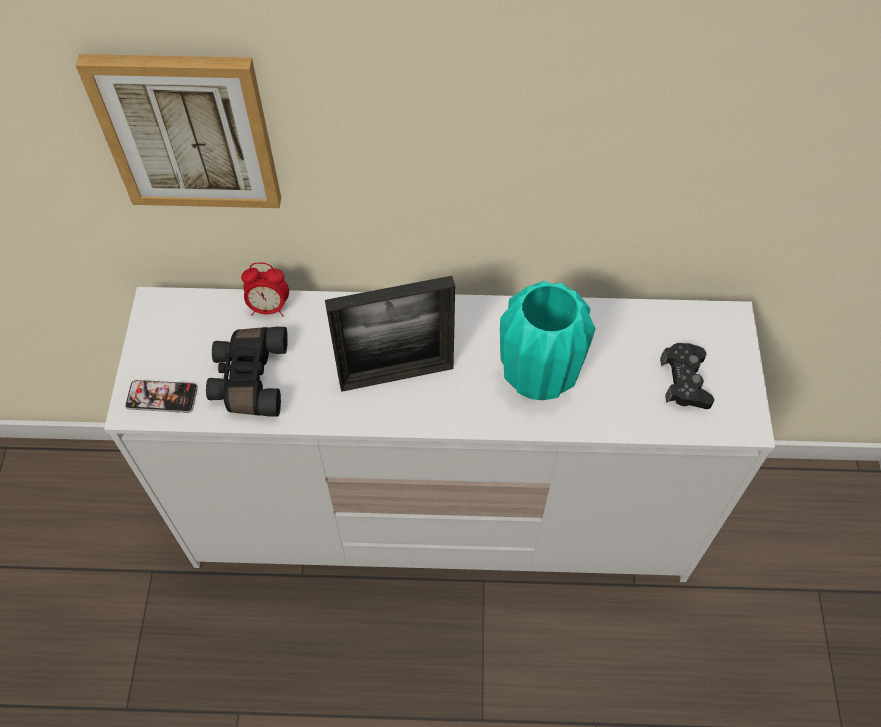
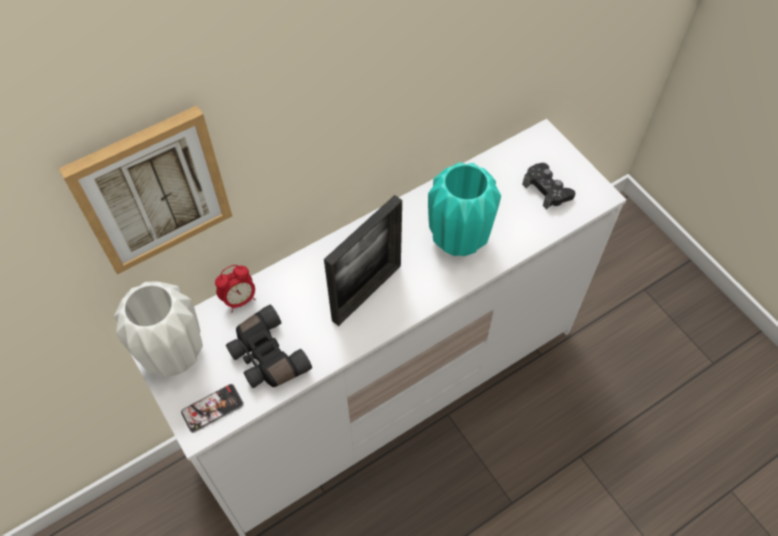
camera: 35 degrees left, 0 degrees up
none -> white vase [114,282,203,377]

